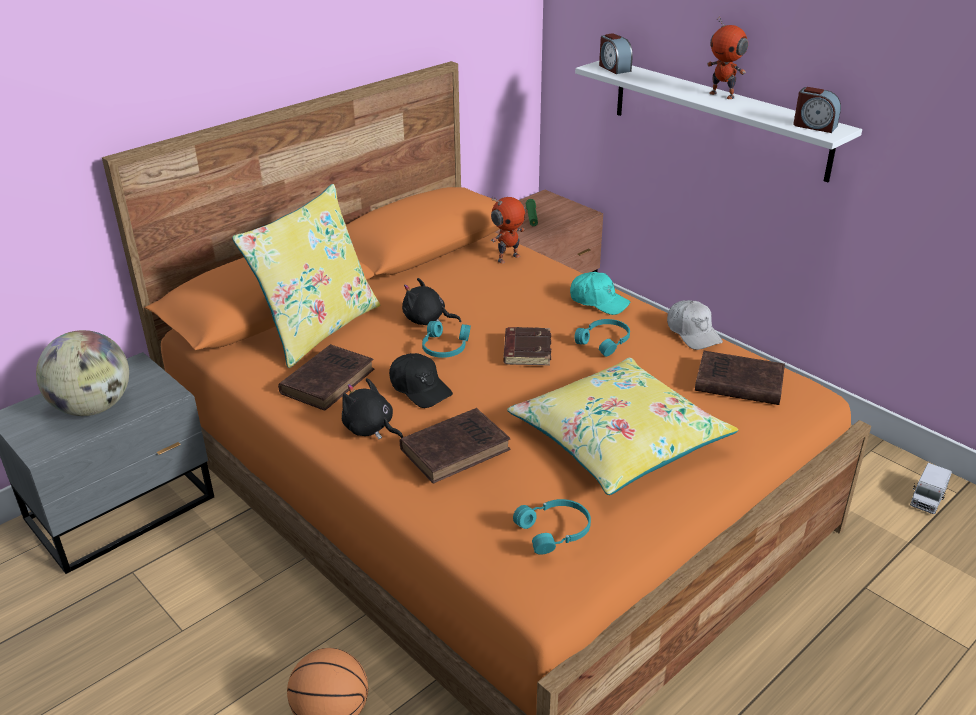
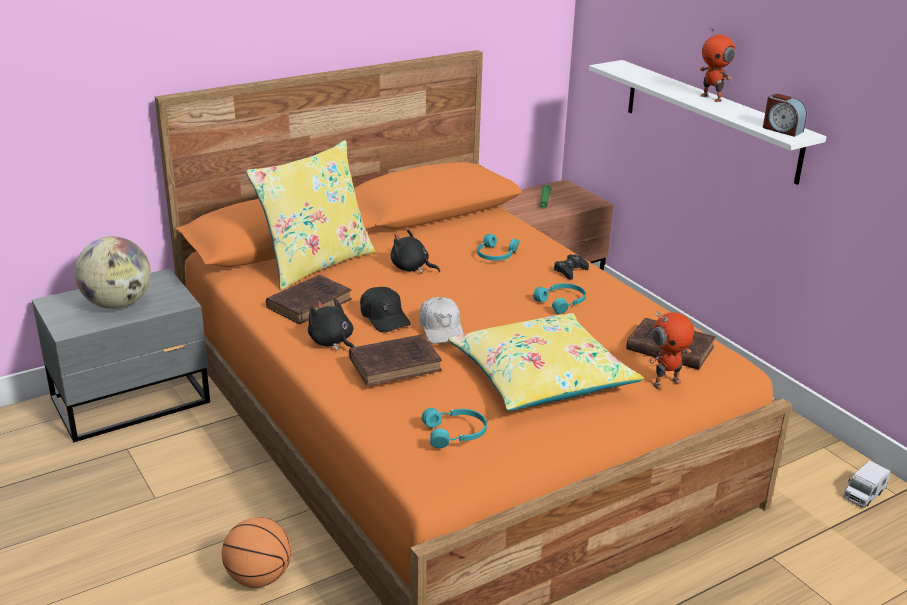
camera: 10 degrees right, 5 degrees down
turquoise headphones [422,321,471,358] -> turquoise headphones moved to [477,234,519,261]
toy robot [491,196,526,264] -> toy robot moved to [649,311,695,389]
brown book [503,327,551,366] -> none
turquoise cap [570,272,630,315] -> black game controller [554,254,589,280]
alarm clock [599,33,633,74] -> none
white cap [667,300,723,350] -> white cap moved to [419,297,464,344]

